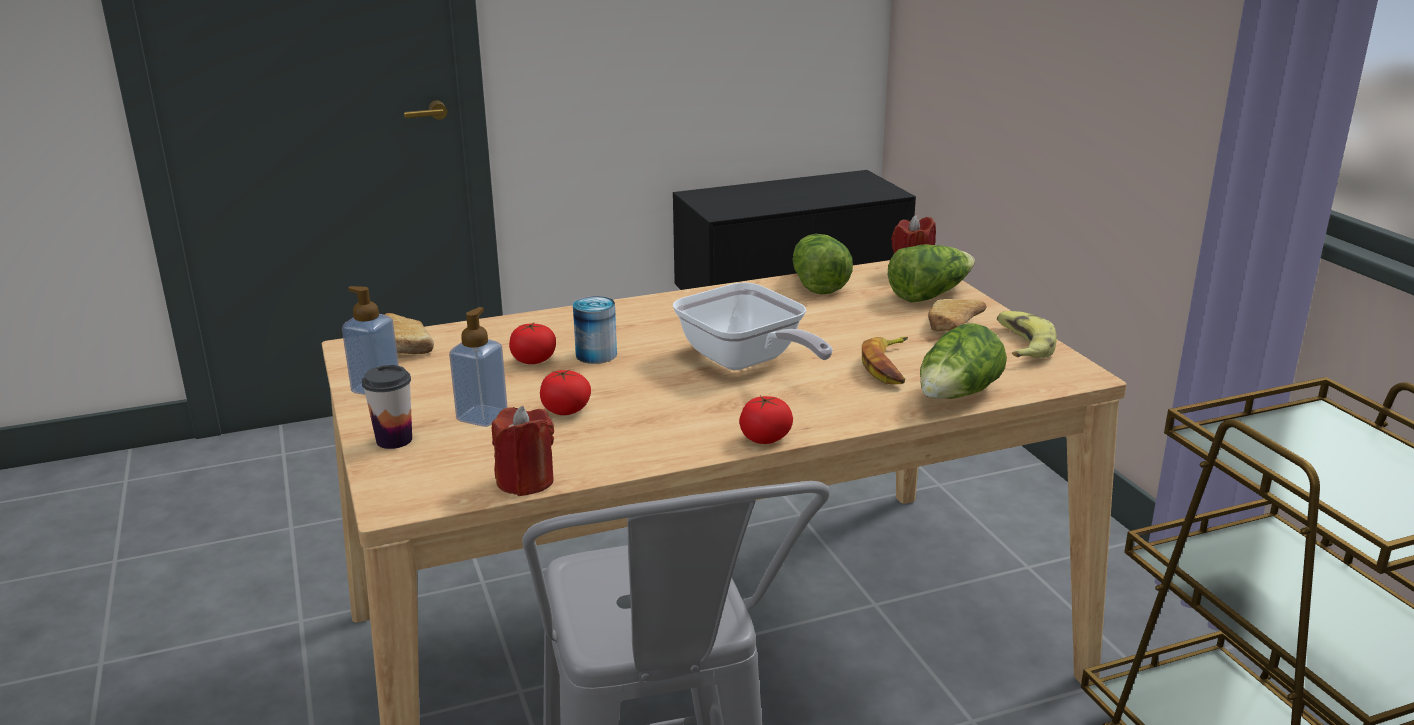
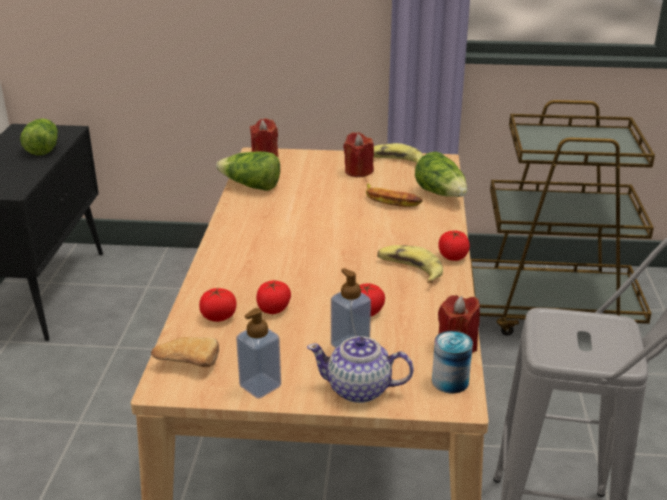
camera: 65 degrees left, 5 degrees up
cup [362,365,412,449] -> teapot [307,336,414,403]
can [573,296,617,364] -> can moved to [432,331,473,394]
frying pan [673,283,833,370] -> none
lettuce [888,244,975,303] -> lettuce moved to [20,118,58,155]
bread [928,299,987,331] -> red candle [343,132,374,177]
none -> tomato [199,288,237,322]
none -> banana [377,245,443,283]

